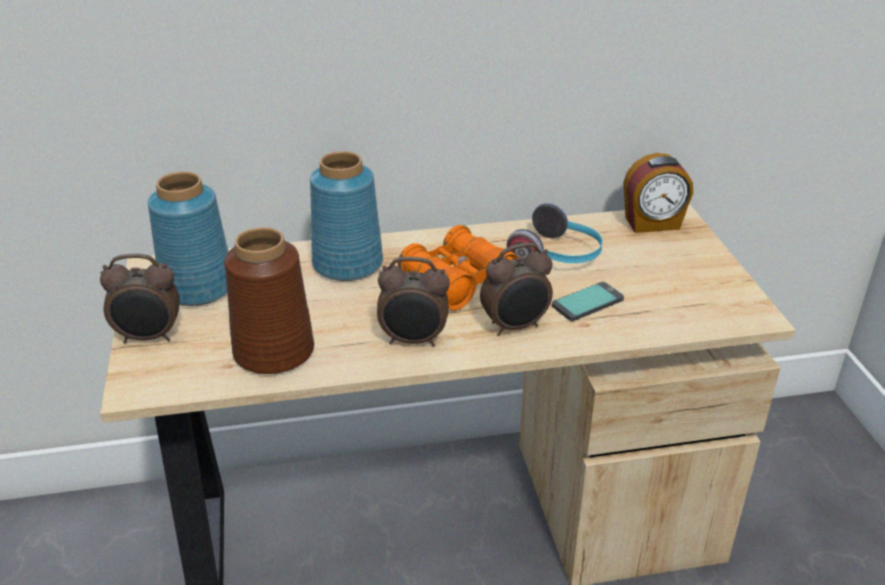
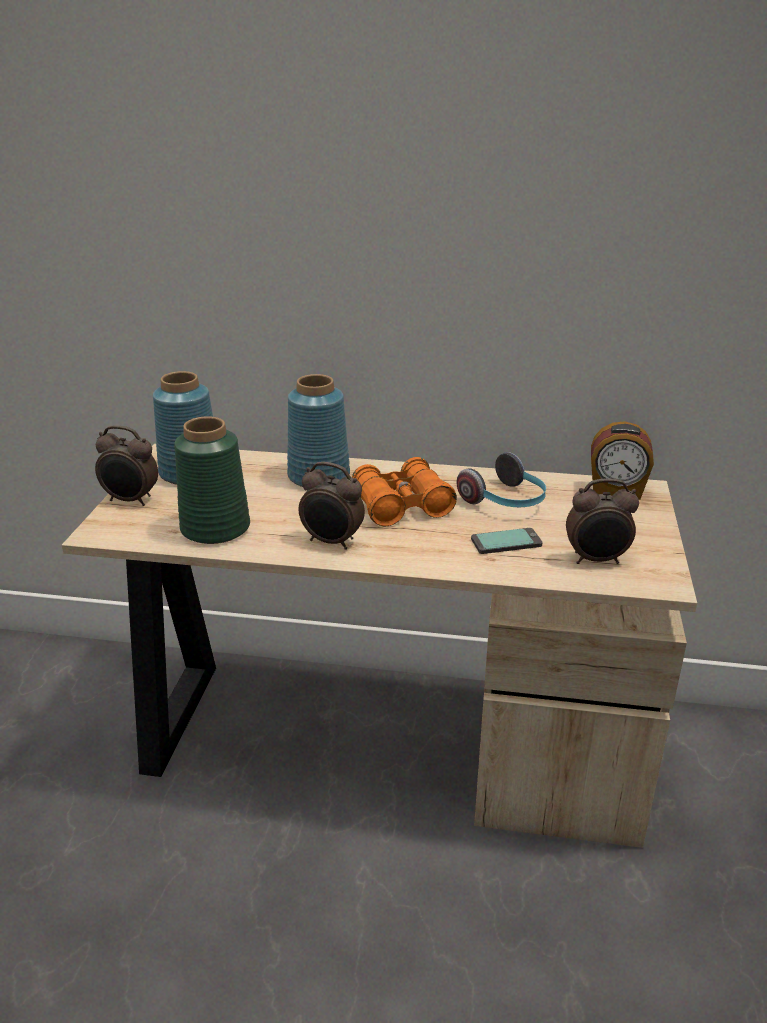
camera: 20 degrees right, 5 degrees down
brown vase [224,227,314,374] -> green vase [174,416,250,544]
alarm clock [480,243,553,336] -> alarm clock moved to [566,478,639,564]

